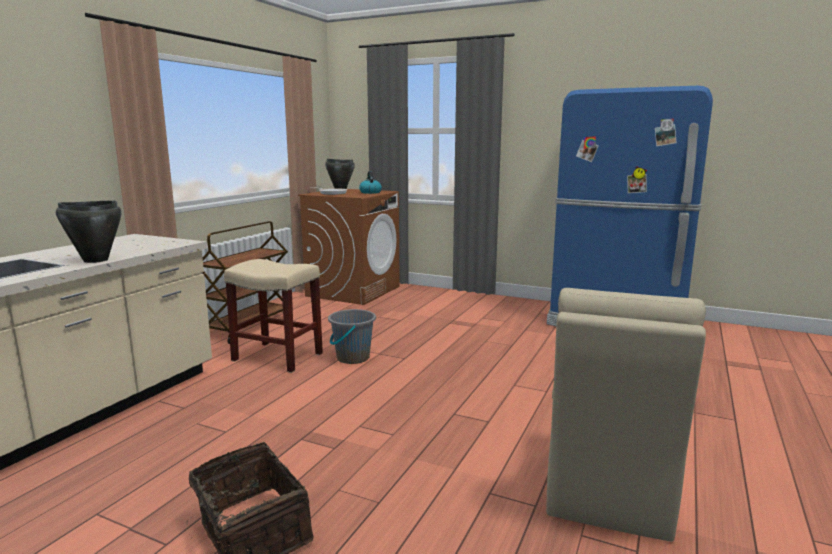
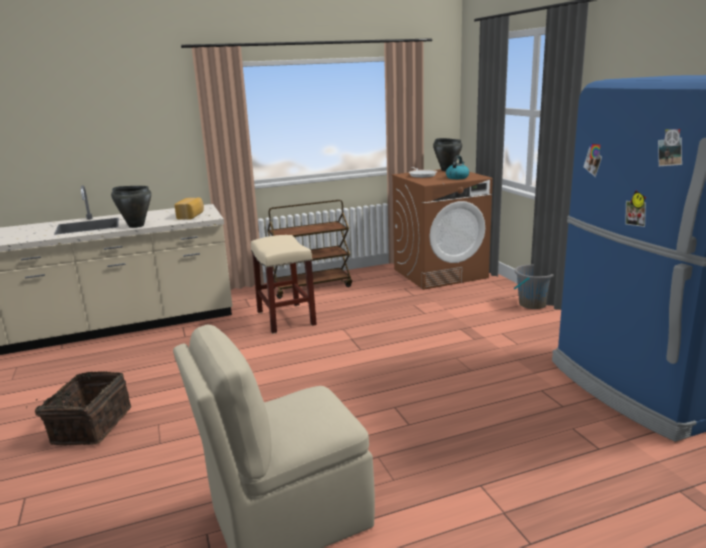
camera: 45 degrees right, 5 degrees up
grey bucket [328,309,376,364] -> grey bucket moved to [514,265,554,309]
none -> bread [175,197,204,220]

